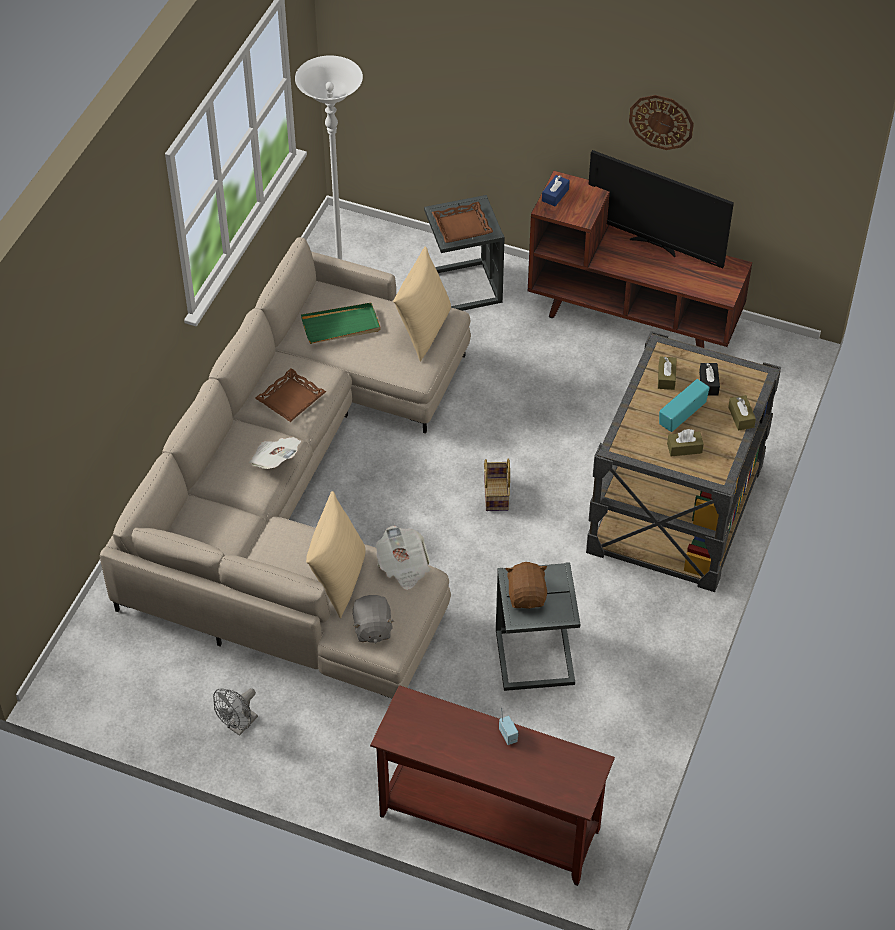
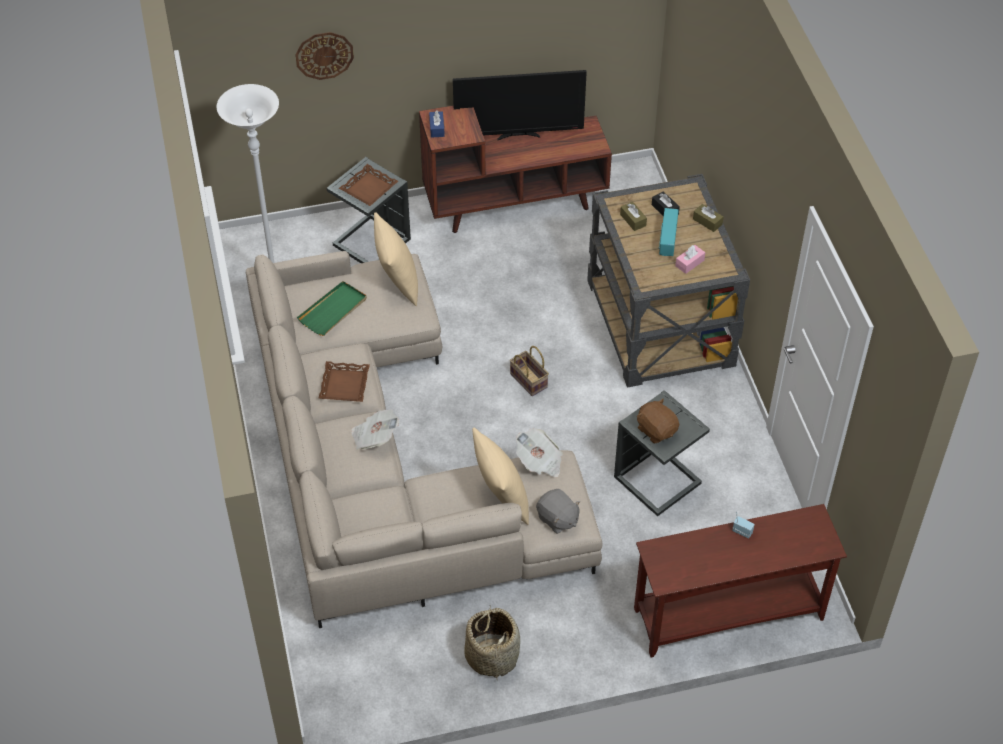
camera: 35 degrees left, 0 degrees up
grey fan [213,688,258,736] -> basket [464,605,520,680]
wall clock [629,95,694,150] -> wall clock moved to [295,32,354,80]
brown tissue box [667,429,704,457] -> pink tissue box [675,245,705,274]

